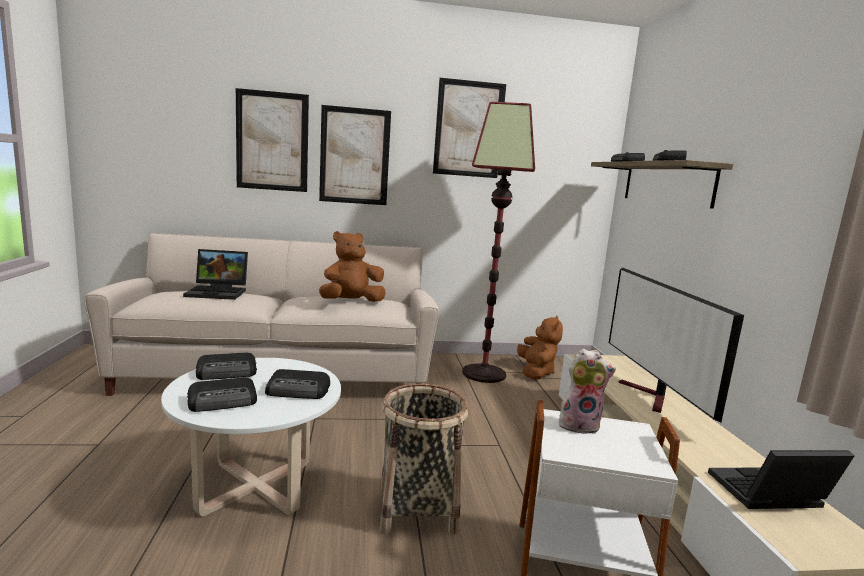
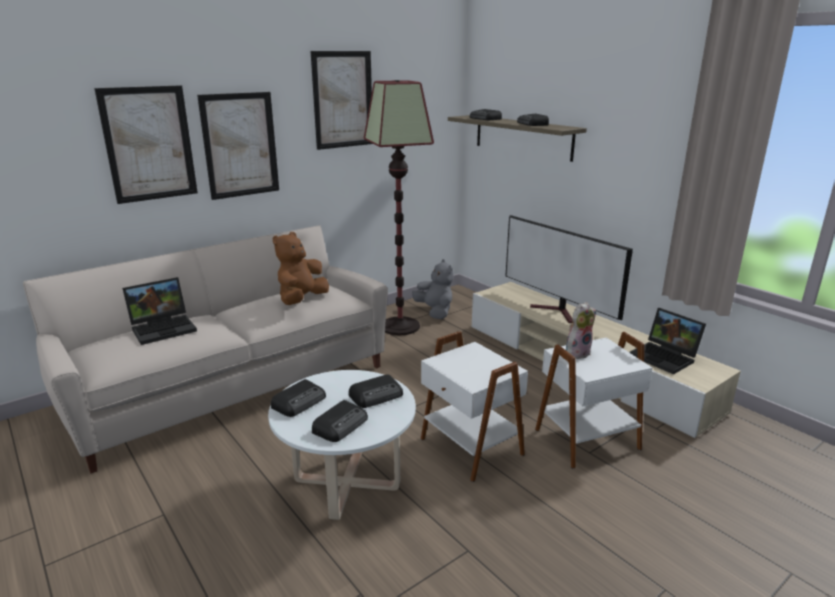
camera: 30 degrees left, 10 degrees up
basket [379,383,468,534] -> white side table [421,331,528,482]
brown plush toy [517,315,563,380] -> grey plush toy [412,259,454,319]
laptop [708,450,854,509] -> laptop turned 90 degrees counterclockwise [629,308,706,374]

